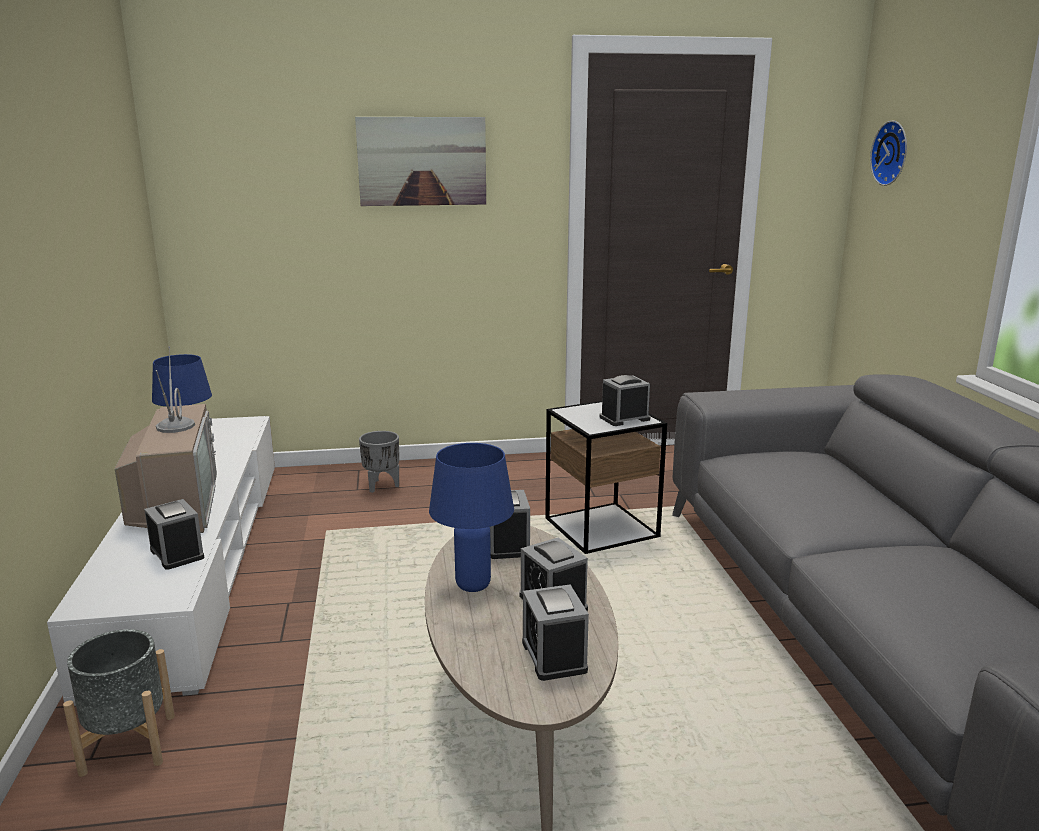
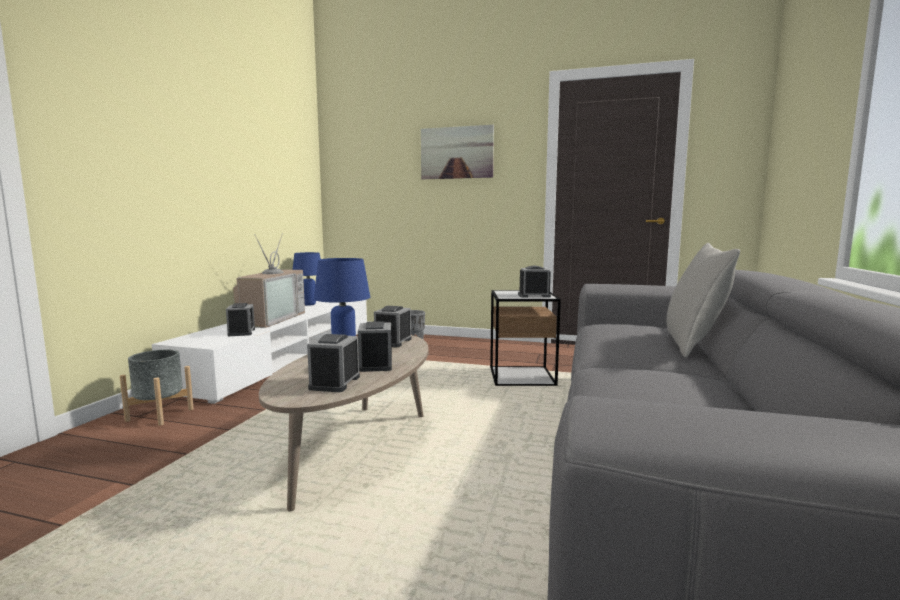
camera: 25 degrees right, 10 degrees down
wall clock [870,121,907,186] -> none
none -> grey pillow [666,243,740,358]

